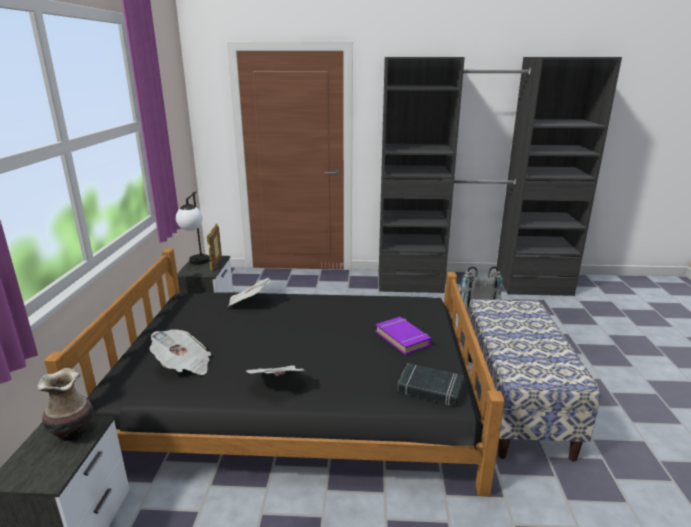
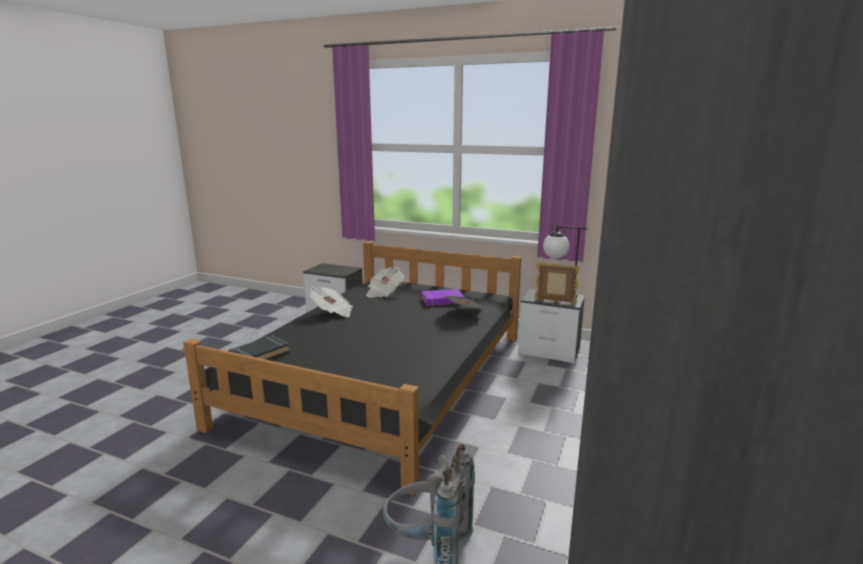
camera: 110 degrees right, 5 degrees down
vase [38,368,94,443] -> none
purple book [376,317,431,355] -> purple book moved to [422,289,464,306]
bench [468,299,600,462] -> none

